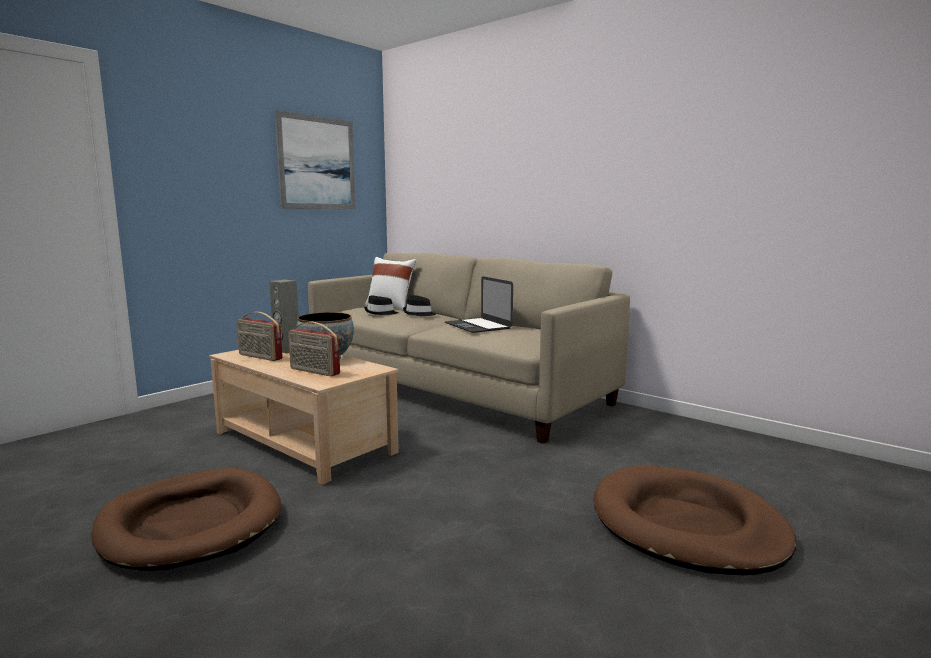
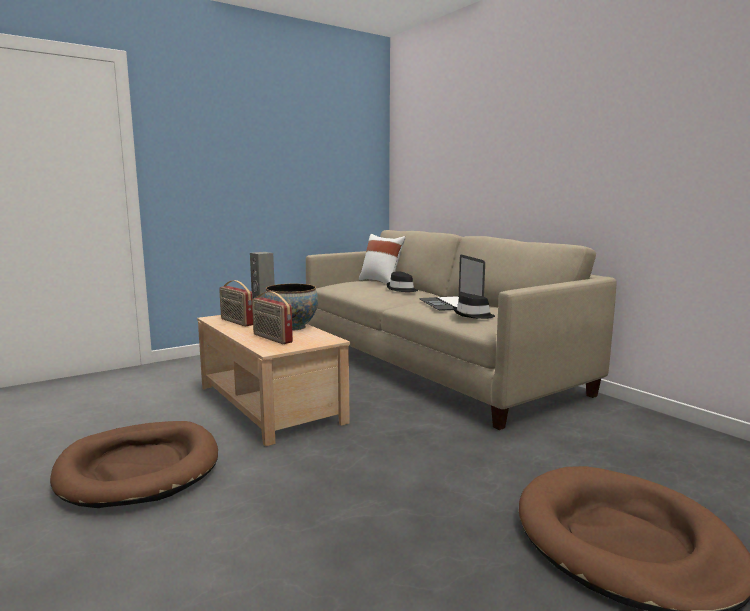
camera: 15 degrees right, 0 degrees up
picture [274,110,356,209] -> none
black hat [364,296,398,315] -> black hat moved to [453,293,495,319]

